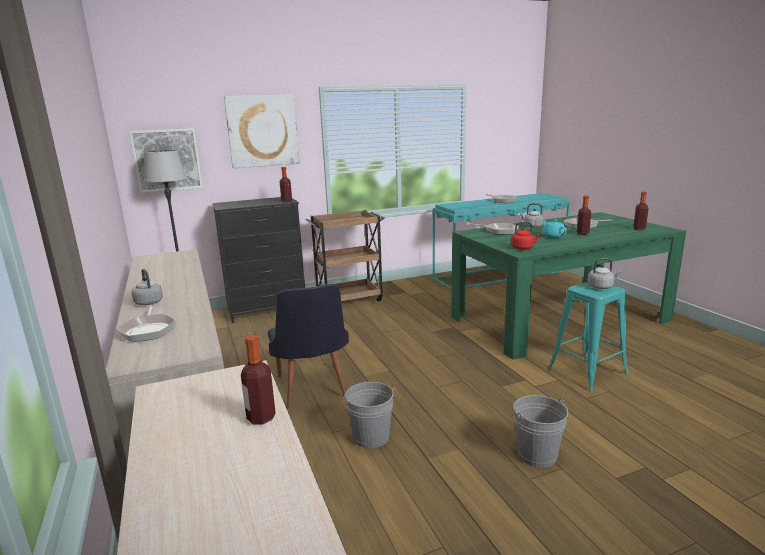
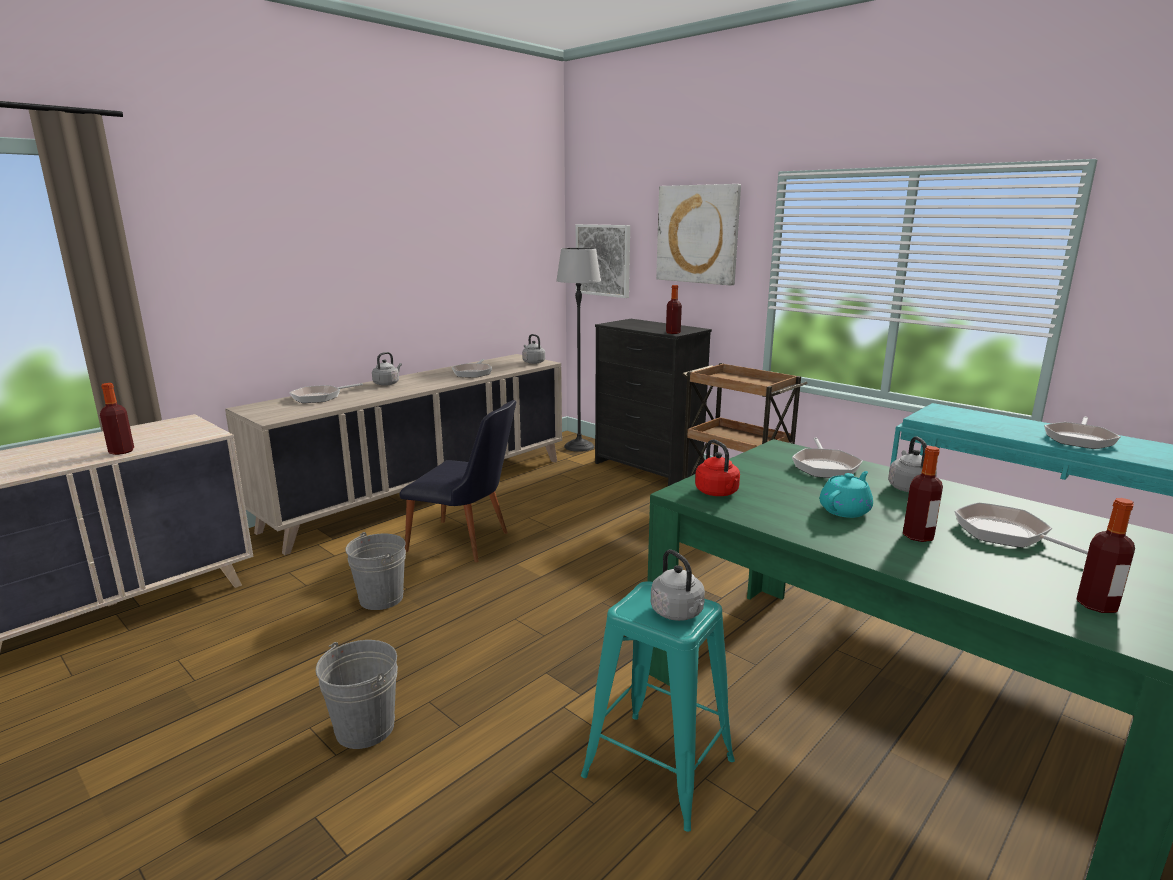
camera: 65 degrees right, 0 degrees up
black chair [268,284,349,408] -> black chair turned 120 degrees counterclockwise [400,400,516,563]
none -> frying pan [452,359,492,378]
none -> grey kettle [522,334,545,364]

